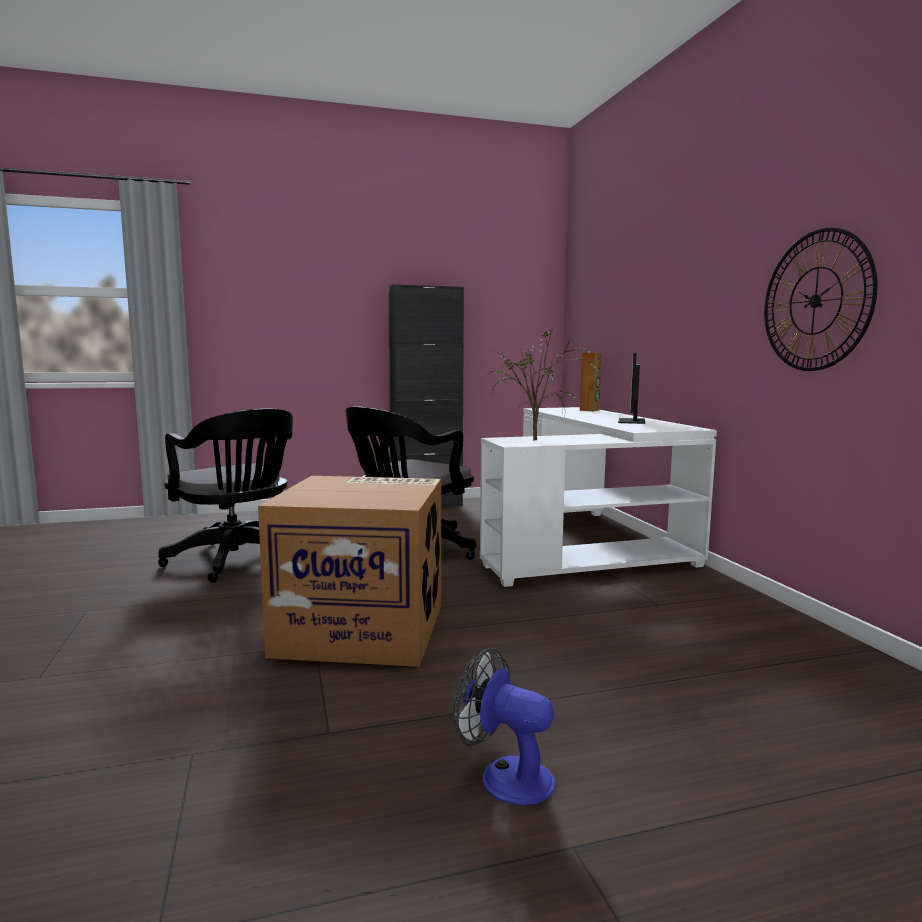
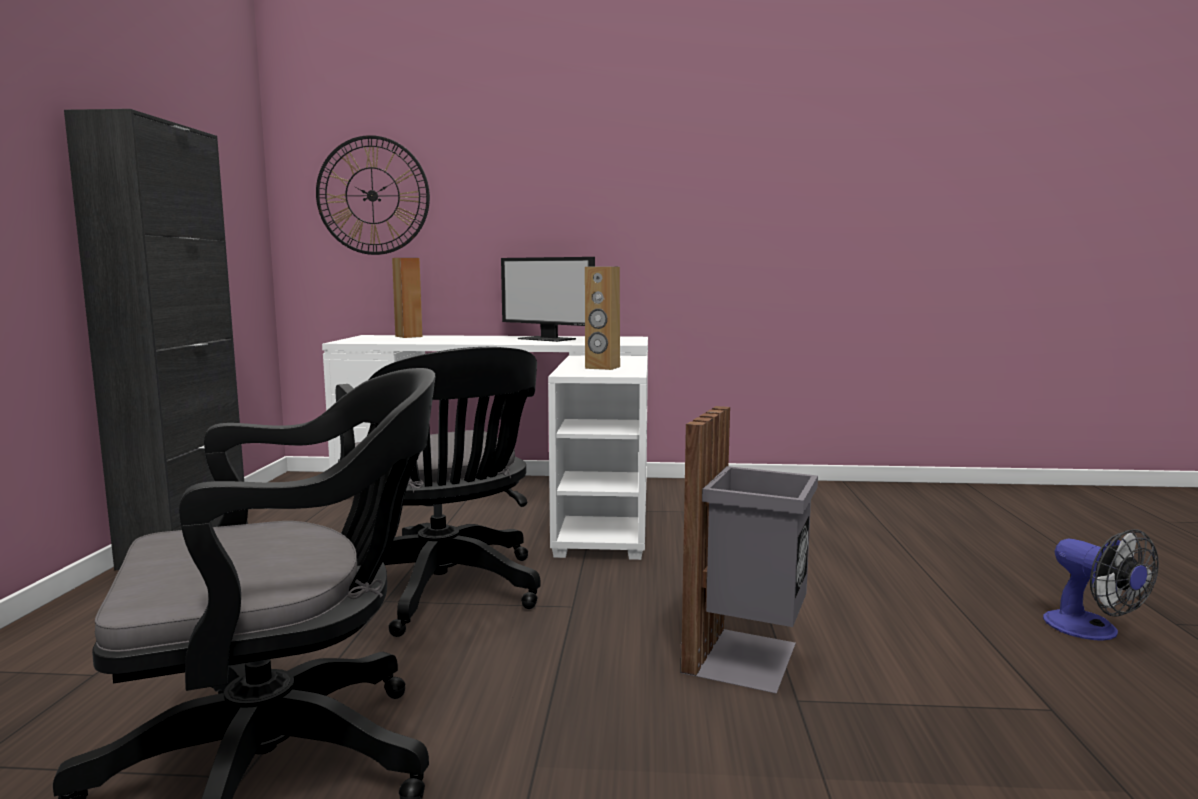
camera: 70 degrees left, 0 degrees up
cardboard box [258,476,441,667] -> grey trash can [680,406,818,694]
fan [453,648,555,805] -> fan turned 75 degrees counterclockwise [1043,529,1159,641]
potted plant [485,324,597,440] -> brown speaker [585,266,620,370]
wall clock [764,227,878,371] -> wall clock moved to [316,135,430,255]

